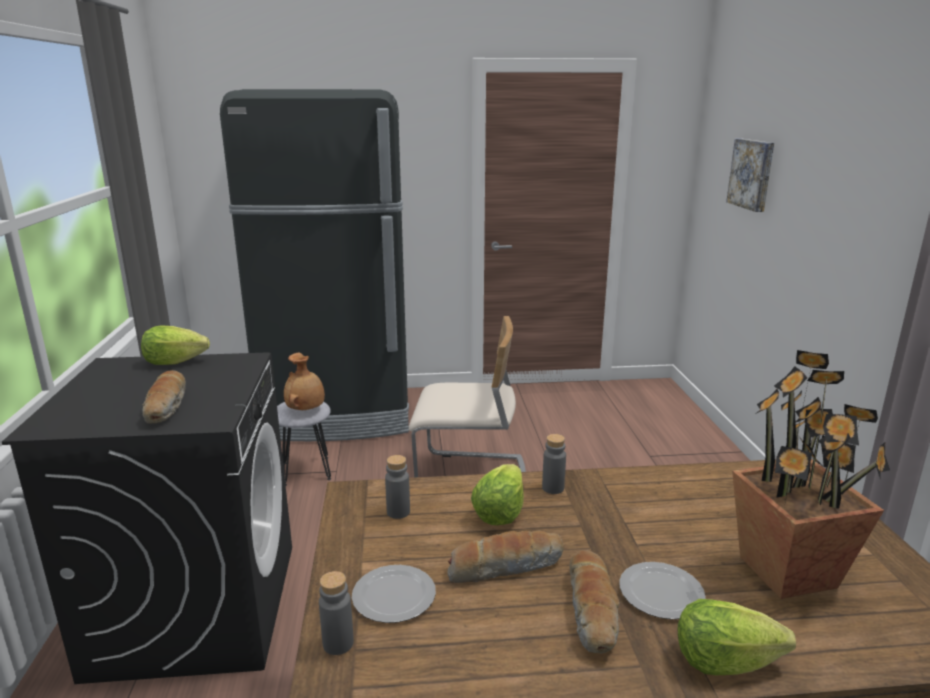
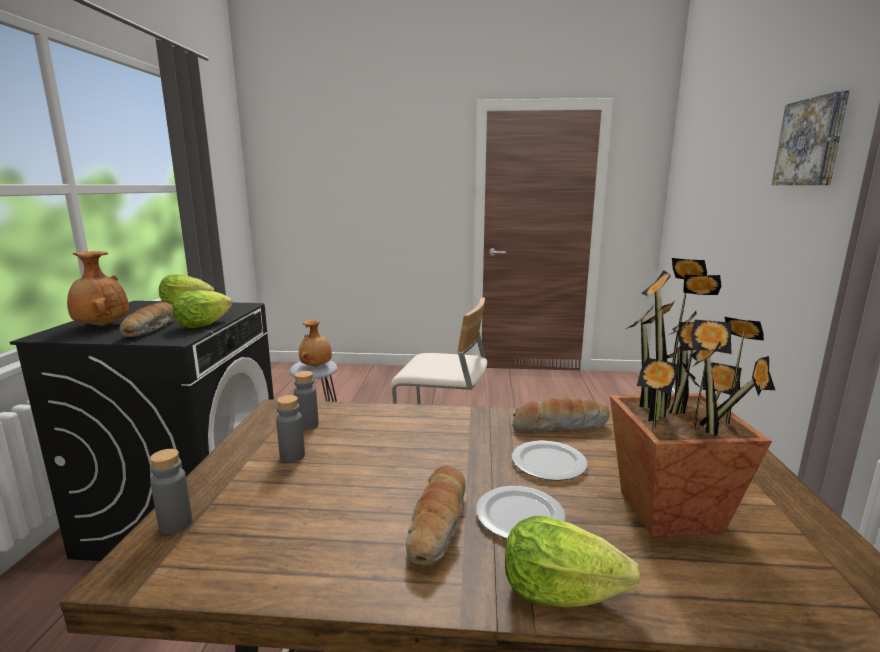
camera: 10 degrees right, 5 degrees down
black fridge [220,89,409,441] -> none
plate [352,565,436,623] -> plate moved to [512,441,588,481]
bread [448,530,564,583] -> bread moved to [512,397,610,433]
lettuce [471,464,524,525] -> lettuce moved to [173,290,233,328]
grey bottle [542,434,566,494] -> grey bottle moved to [276,395,305,463]
picture [726,139,774,212] -> picture moved to [772,90,850,185]
none -> brown vase [67,251,129,326]

